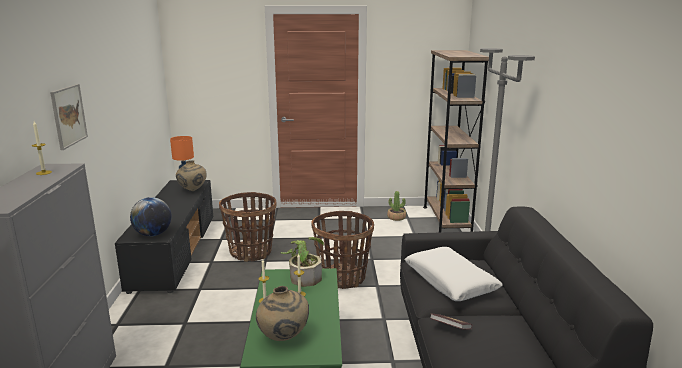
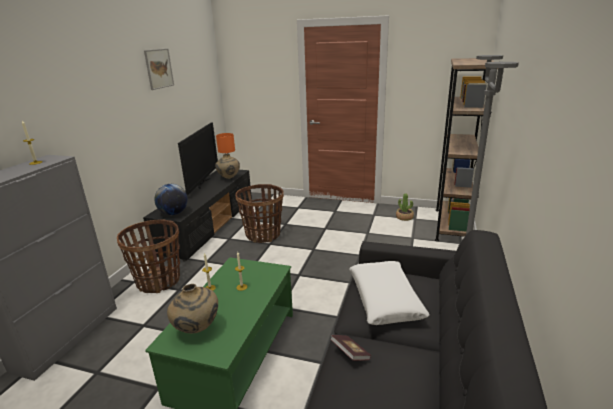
camera: 20 degrees right, 5 degrees up
picture [50,84,88,150] -> picture moved to [144,48,174,90]
potted plant [280,237,324,287] -> none
basket [312,211,374,289] -> basket moved to [117,219,180,293]
none -> television [178,122,218,195]

